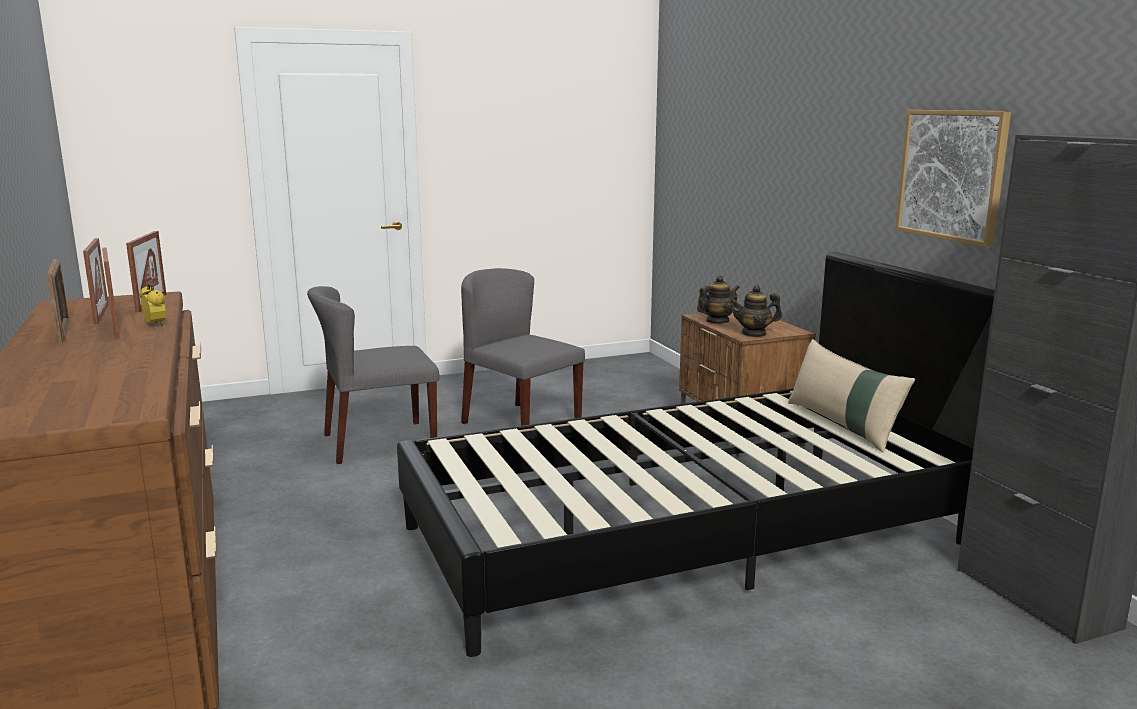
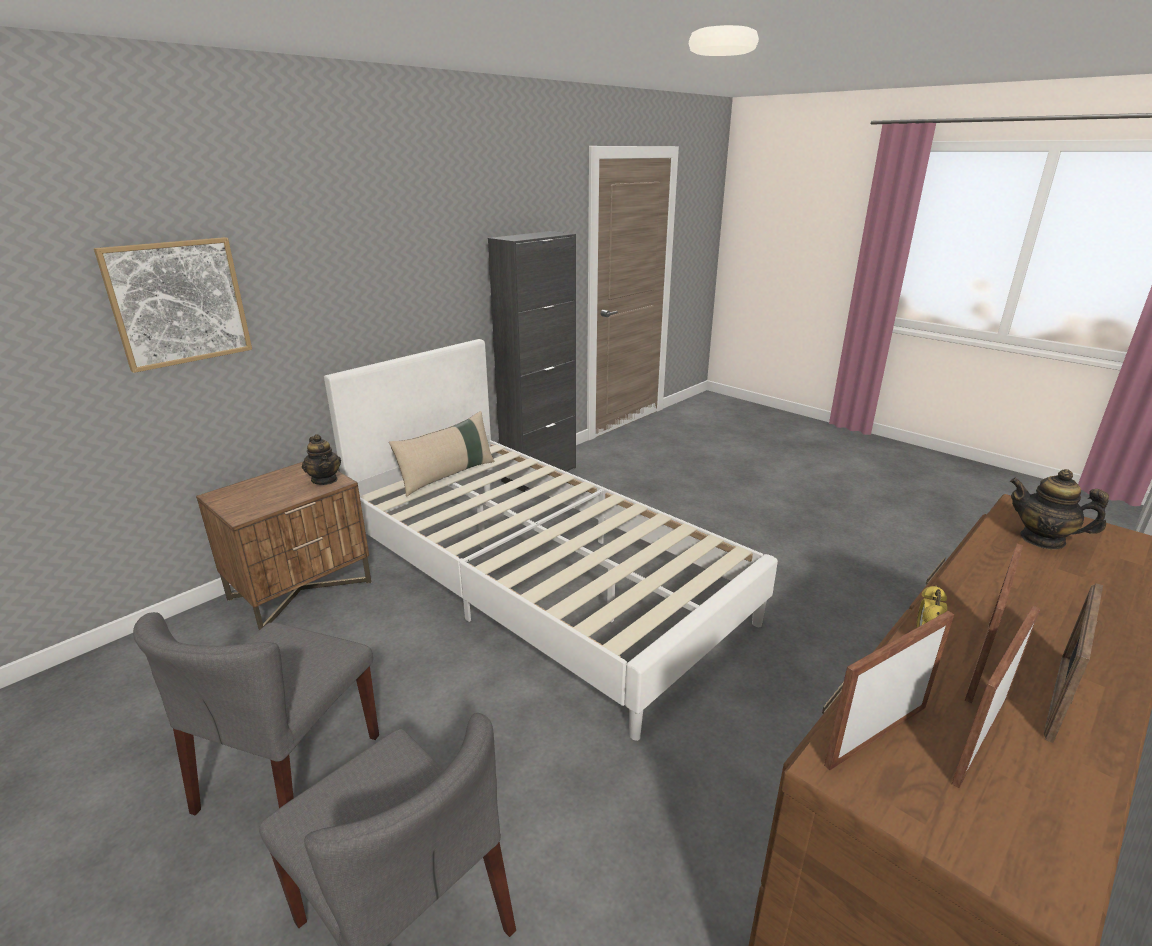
camera: 115 degrees left, 10 degrees up
black bed [397,252,995,657] -> white bed [324,339,778,741]
teapot [697,275,740,323] -> teapot moved to [1010,469,1109,550]
picture [895,110,1011,247] -> picture moved to [94,237,252,373]

